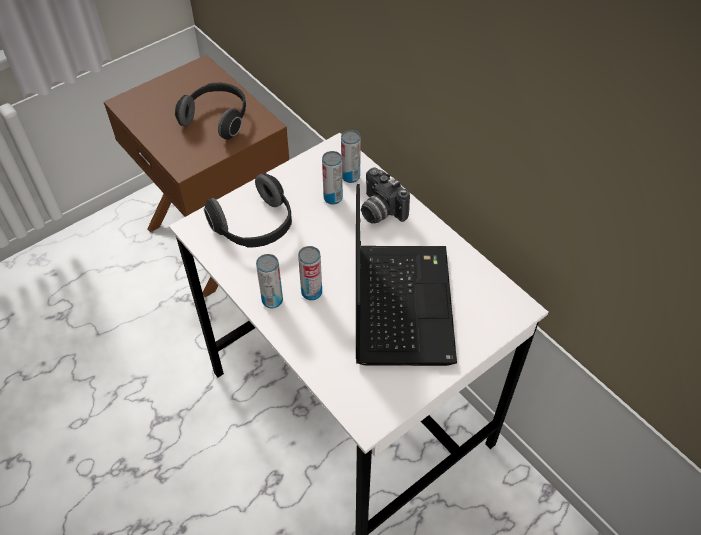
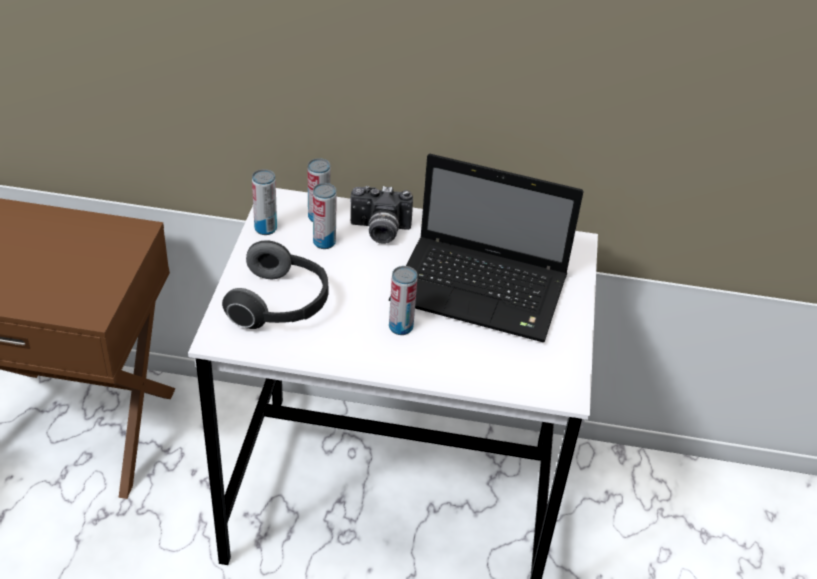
camera: 45 degrees left, 10 degrees down
headphones [175,83,246,140] -> none
can [256,254,283,308] -> can moved to [252,169,277,235]
laptop [356,184,457,366] -> laptop turned 150 degrees clockwise [389,154,584,342]

